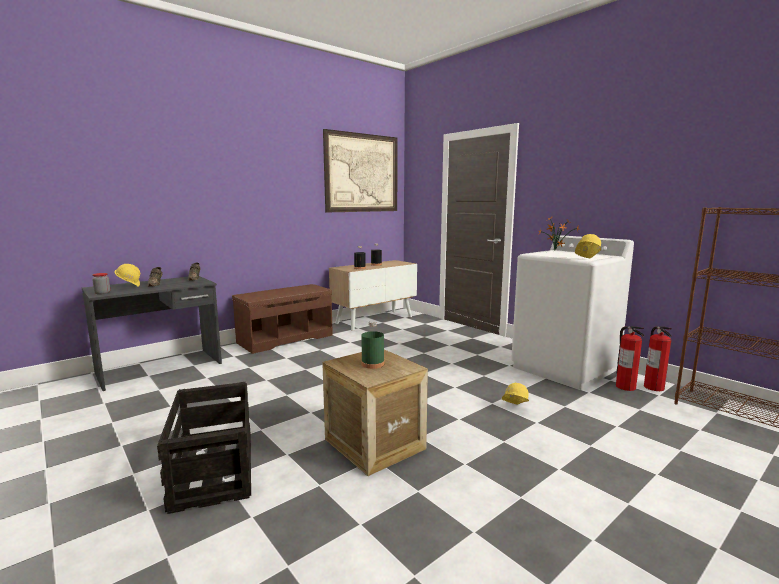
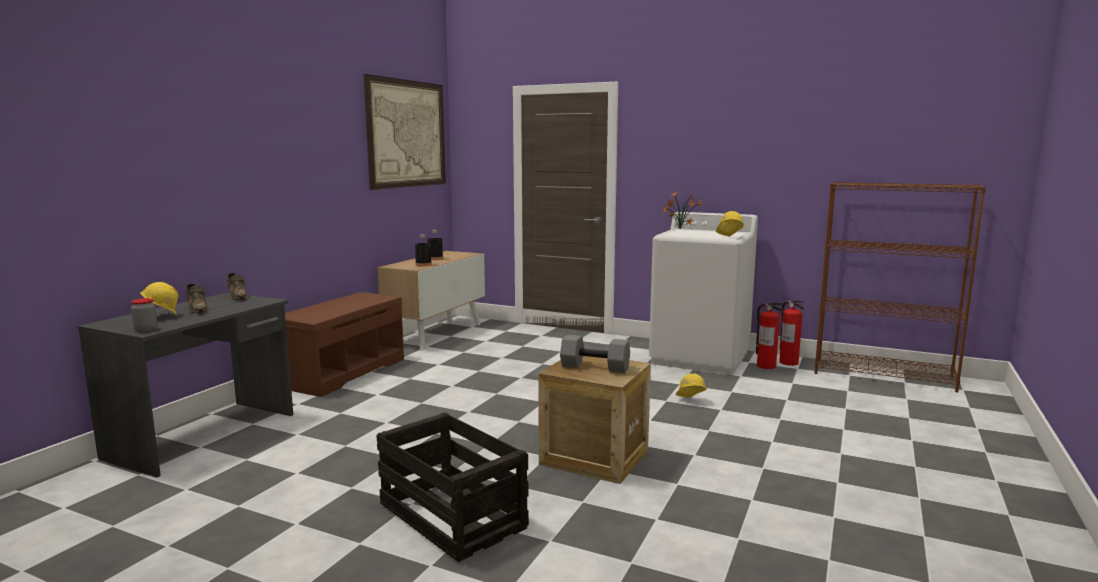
camera: 25 degrees left, 0 degrees up
green bottle [361,321,384,369] -> grey dumbbell [560,335,630,373]

